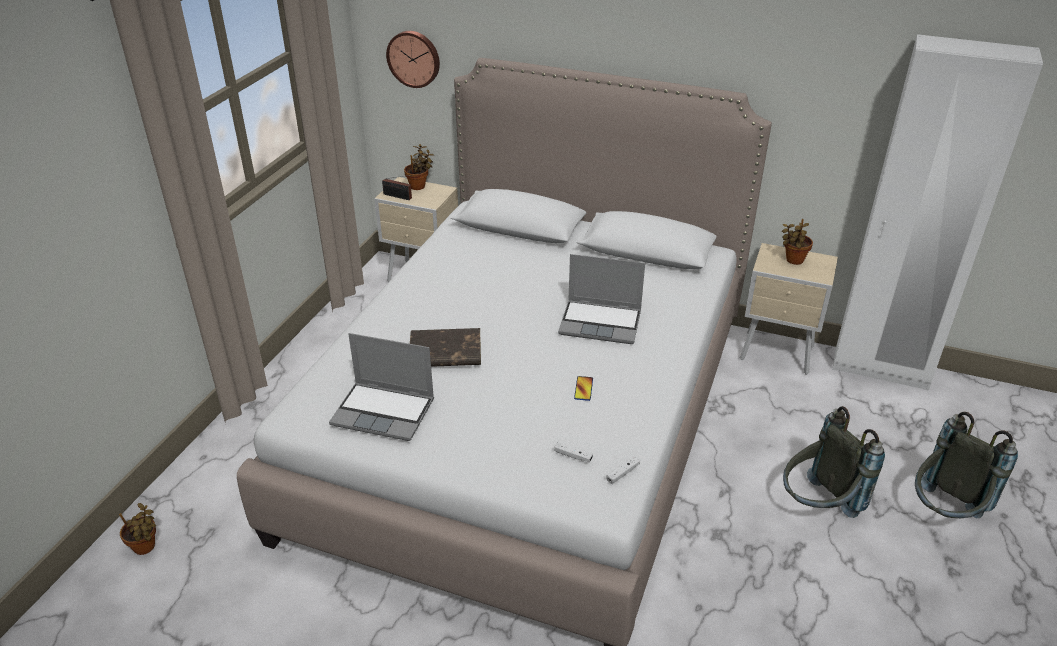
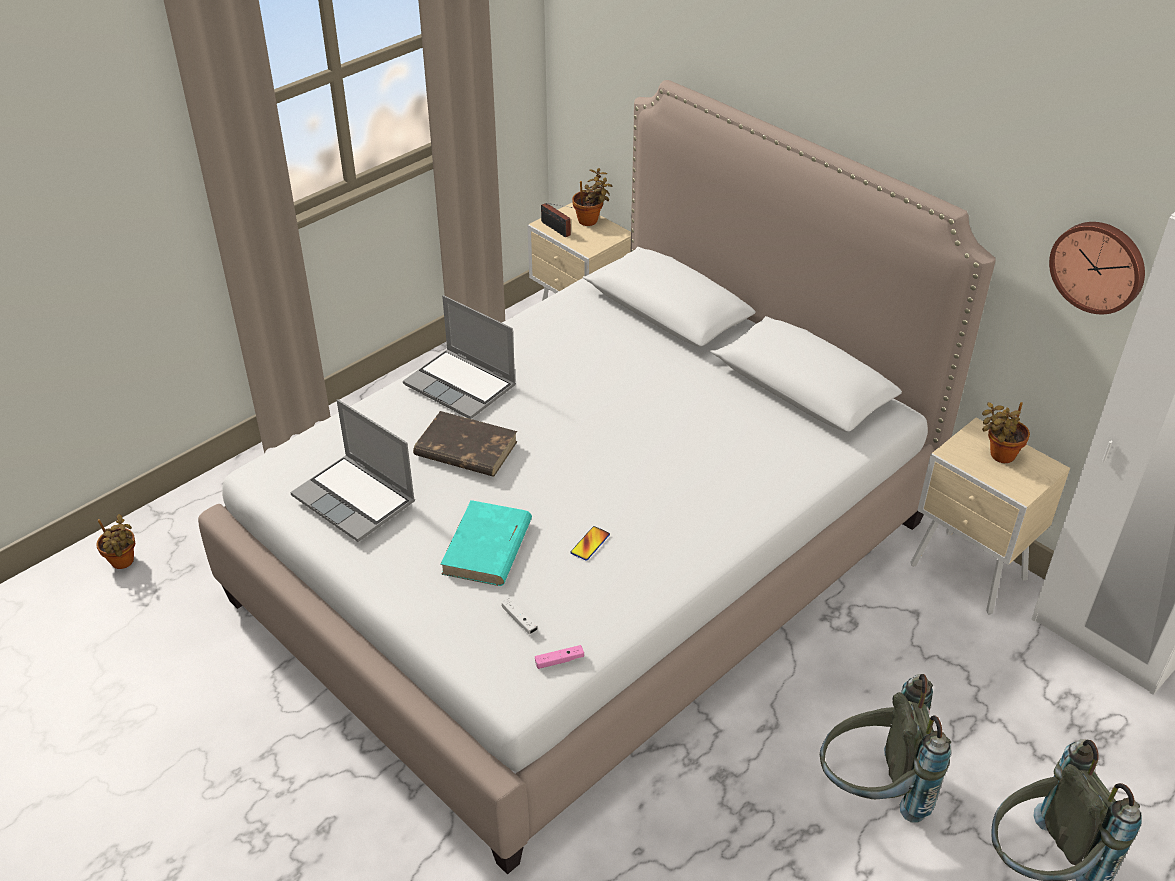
camera: 25 degrees right, 5 degrees up
wall clock [386,31,440,88] -> wall clock moved to [1049,222,1145,314]
laptop [558,254,645,344] -> laptop moved to [403,295,516,419]
white game controller [606,456,640,484] -> pink game controller [535,645,584,669]
none -> turquoise book [440,500,532,586]

